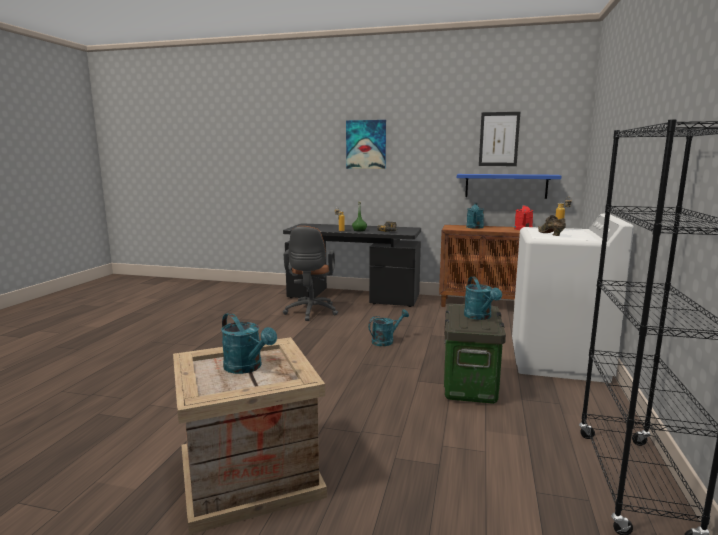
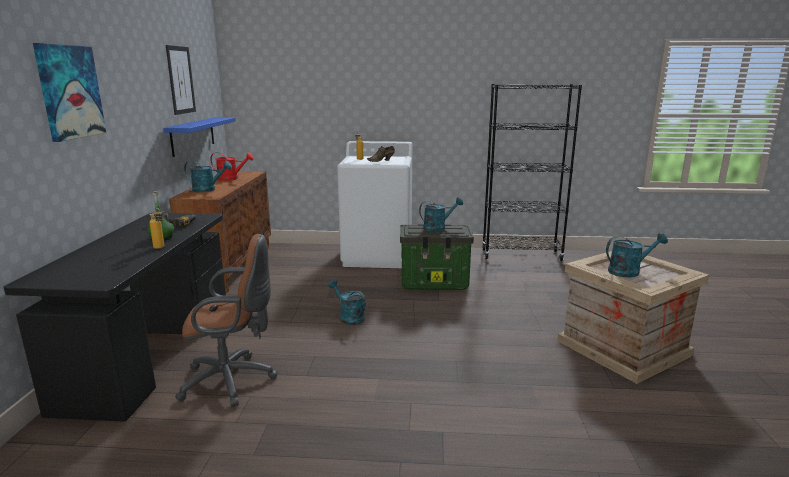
camera: 100 degrees left, 5 degrees up
turquoise watering can [221,313,277,374] -> turquoise watering can turned 45 degrees clockwise [606,233,668,277]

